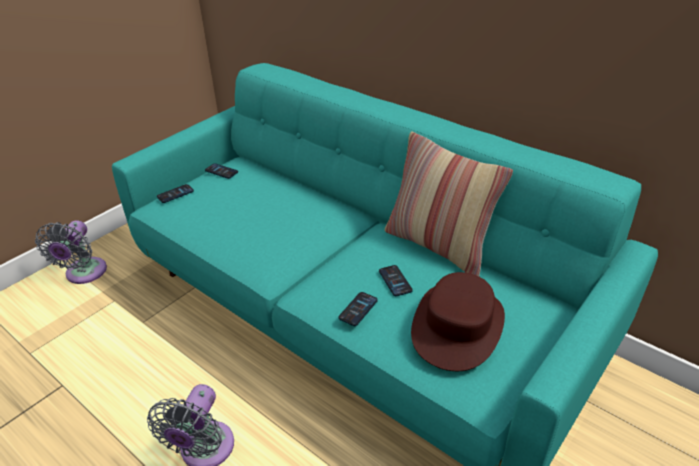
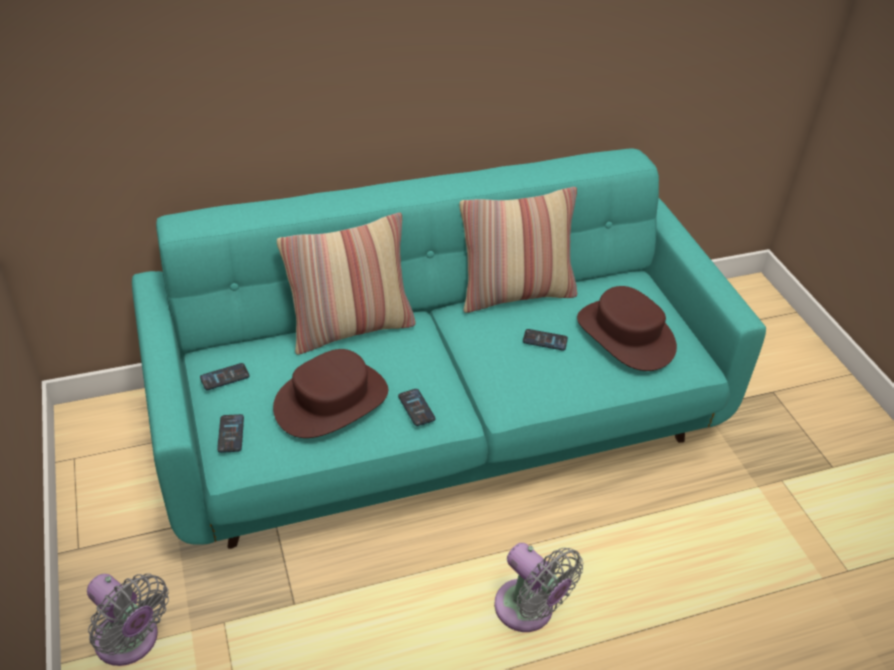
camera: 60 degrees left, 5 degrees up
phone [338,292,378,326] -> phone moved to [398,389,435,426]
none -> brown hat [273,349,388,438]
none -> pillow [277,213,416,355]

